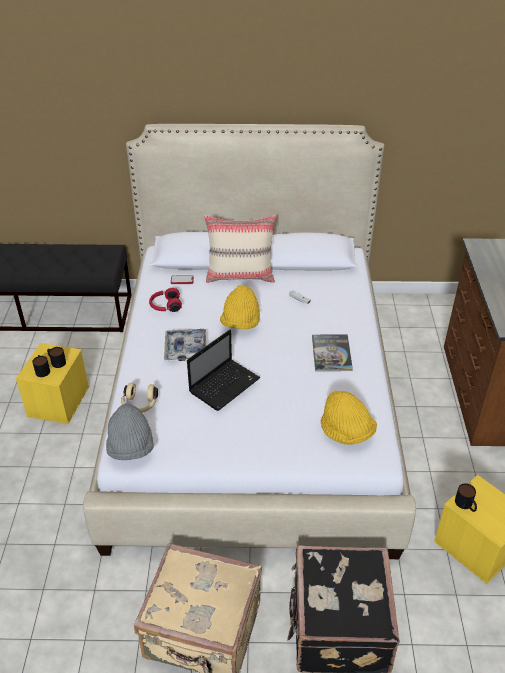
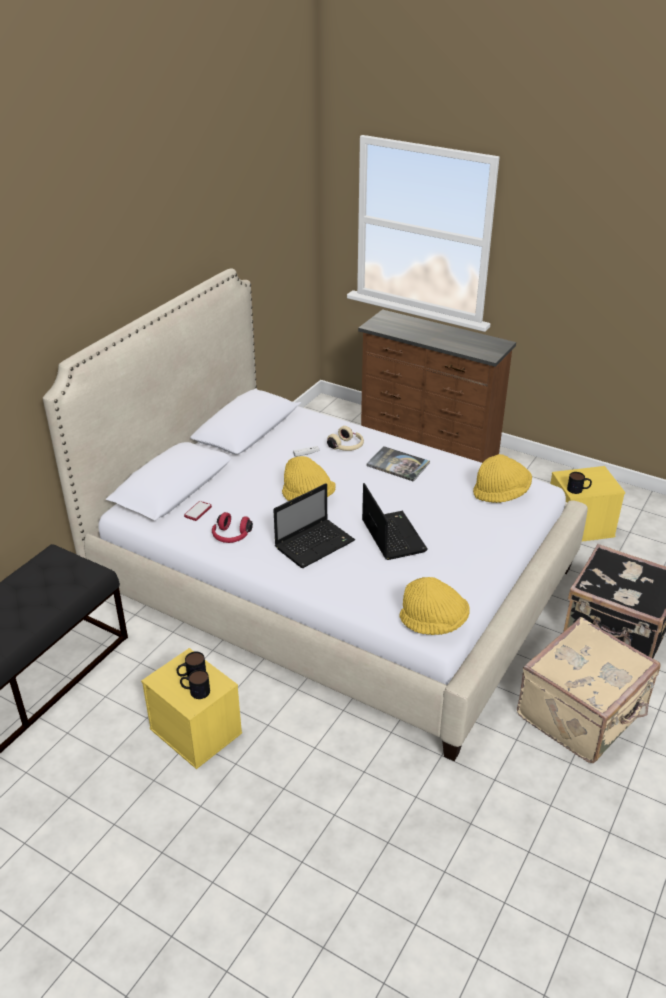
camera: 60 degrees left, 5 degrees down
grey hat [106,403,154,460] -> yellow hat [399,577,470,635]
beige headphones [121,383,158,413] -> beige headphones moved to [327,426,364,451]
tray [164,329,206,361] -> laptop [273,483,355,568]
beige pillow [204,215,276,283] -> none

